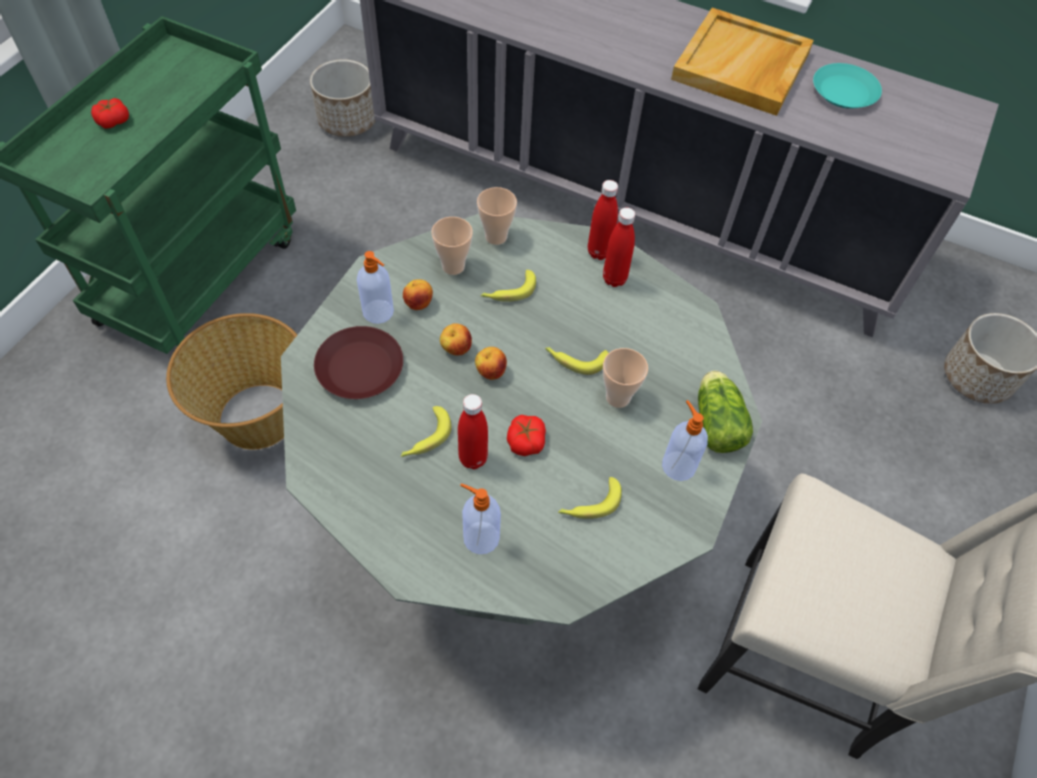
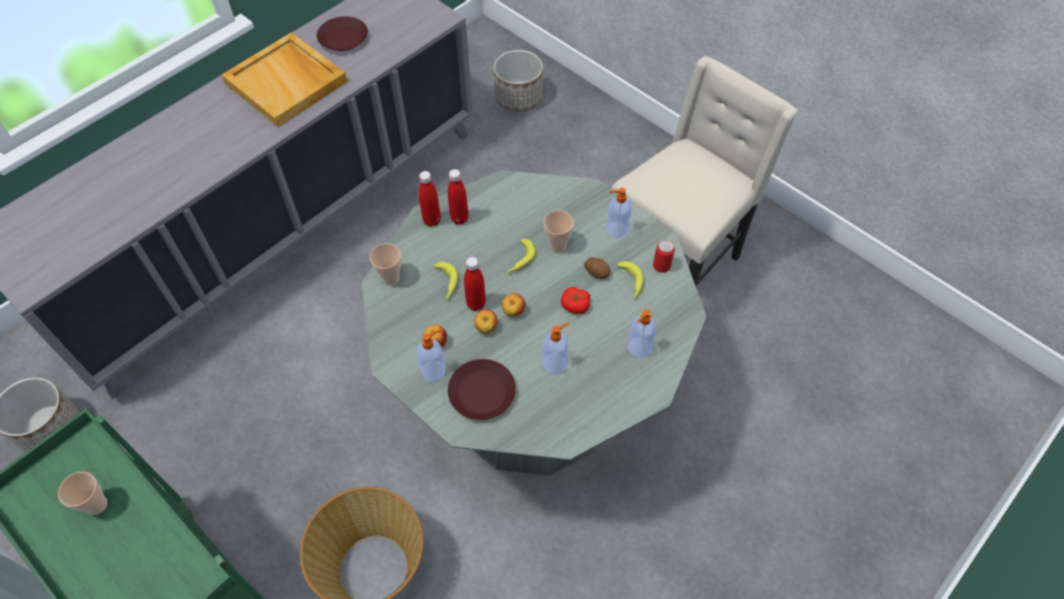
camera: 70 degrees left, 0 degrees up
tomato [91,98,129,129] -> none
banana [401,406,452,457] -> soap dispenser [542,322,570,374]
cup [431,217,473,275] -> cup moved to [58,472,108,515]
red bottle [458,394,488,469] -> red bottle moved to [464,257,486,311]
lettuce [698,370,753,453] -> none
turquoise plate [813,63,882,109] -> brown plate [317,16,368,51]
none -> potato [584,257,610,279]
none -> can [653,239,675,273]

